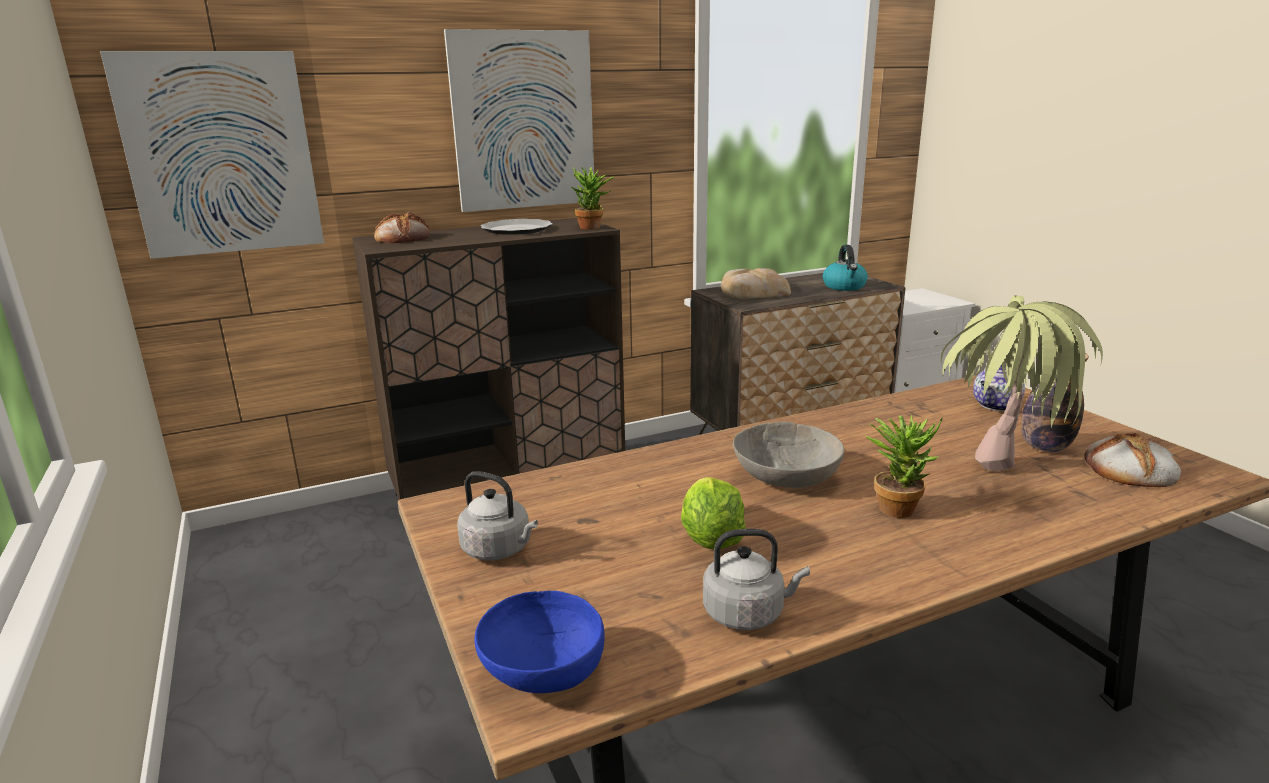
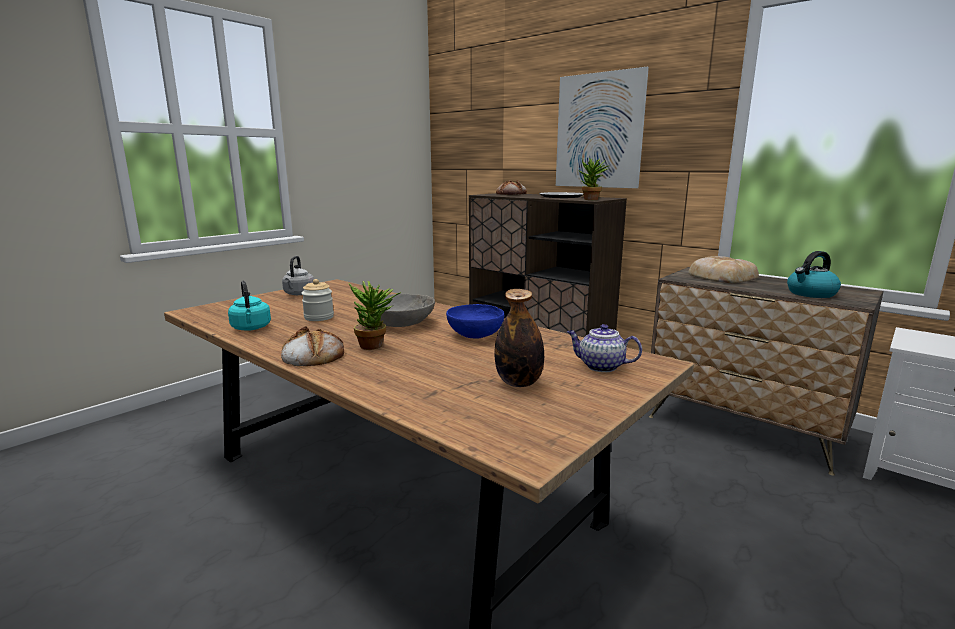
camera: 65 degrees right, 5 degrees down
picture [100,51,324,259] -> none
blue bowl [474,591,605,693] -> blue bowl moved to [446,304,504,339]
lettuce [681,477,746,549] -> jar [301,279,334,321]
grey kettle [703,529,810,630] -> turquoise kettle [228,281,271,331]
potted plant [941,296,1103,471] -> none
bread [1085,433,1181,487] -> bread moved to [281,326,344,366]

